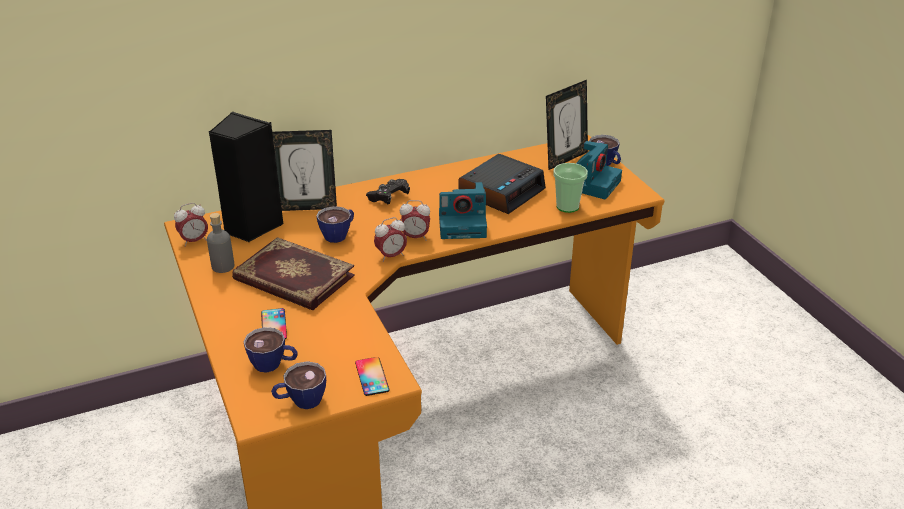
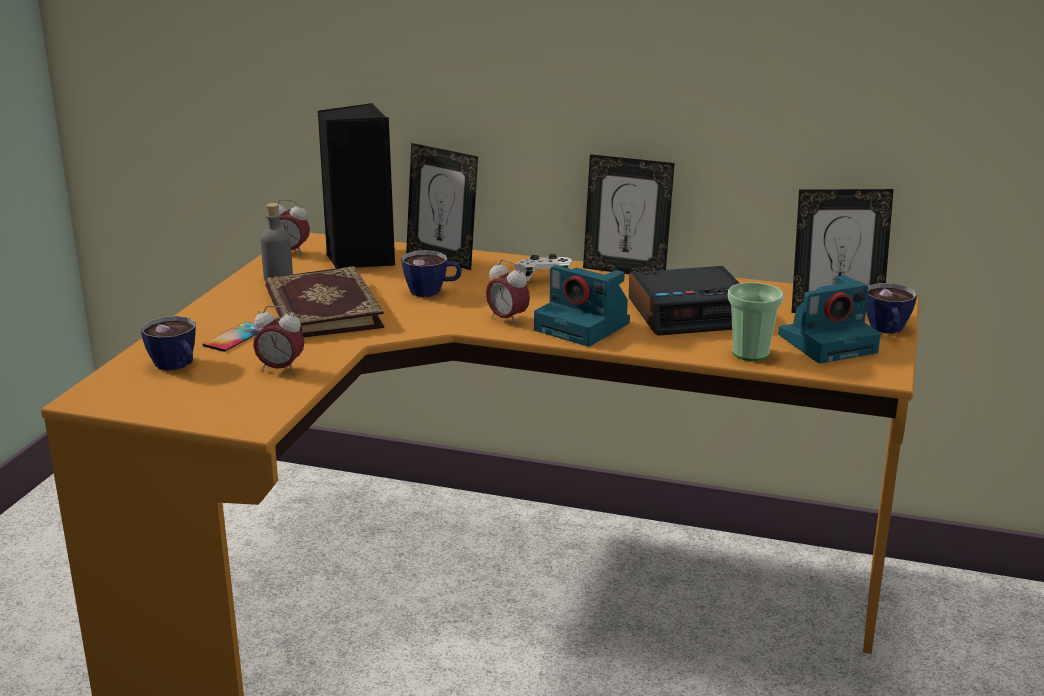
camera: 40 degrees right, 10 degrees down
cup [271,361,326,409] -> none
phone [355,357,390,396] -> none
black game controller [366,179,410,204] -> white game controller [516,254,572,281]
alarm clock [374,217,407,262] -> alarm clock moved to [253,306,304,374]
none -> picture frame [583,154,675,274]

